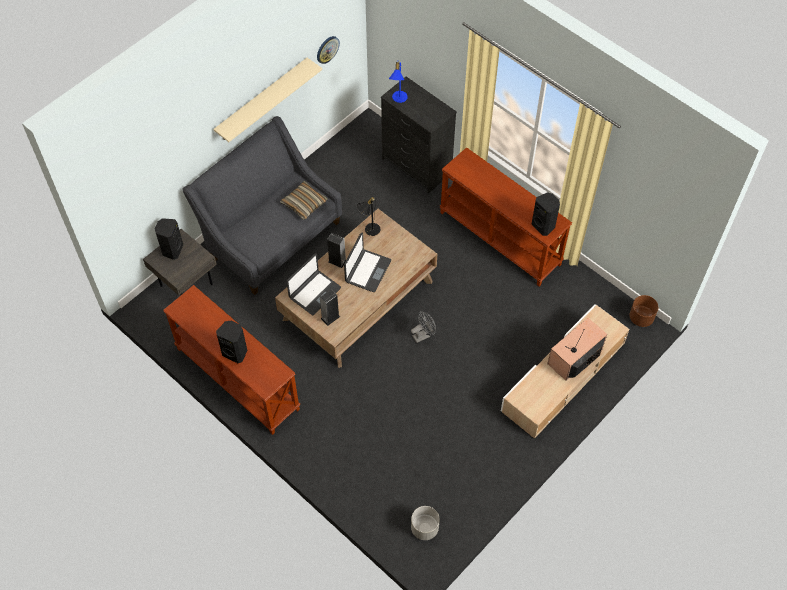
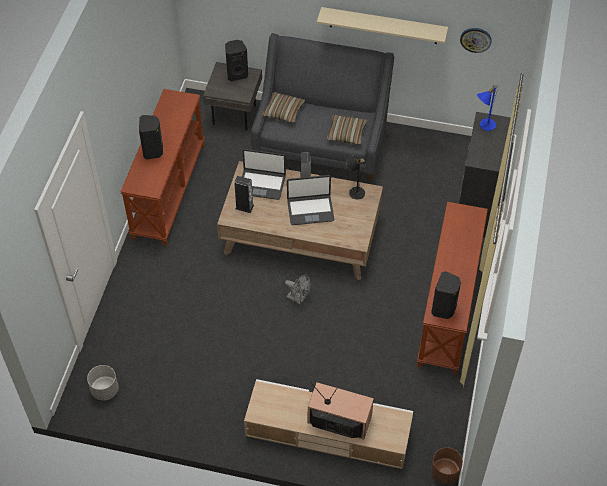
camera: 60 degrees right, 5 degrees down
none -> pillow [262,92,305,123]

